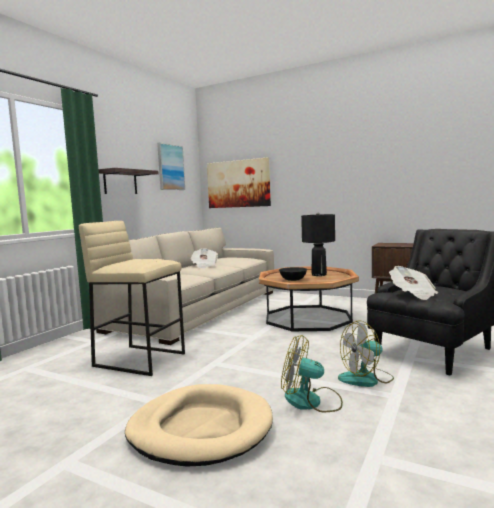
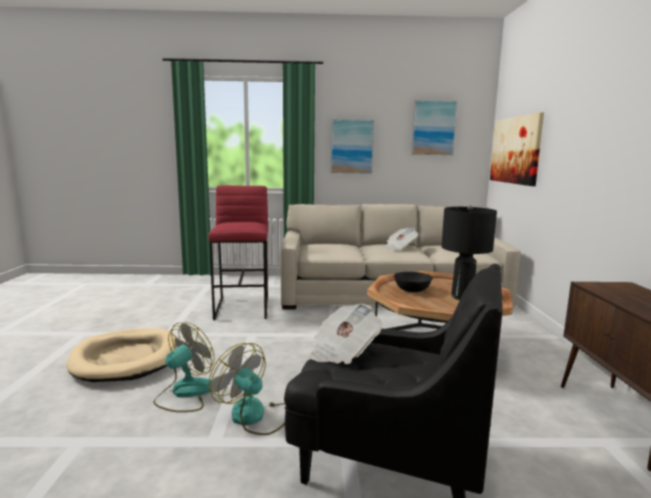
camera: 60 degrees right, 5 degrees up
beige stool [79,221,185,376] -> red stool [208,185,268,320]
shelf [98,168,159,194] -> picture [331,119,374,174]
fan [281,335,343,413] -> fan turned 45 degrees clockwise [153,322,214,412]

